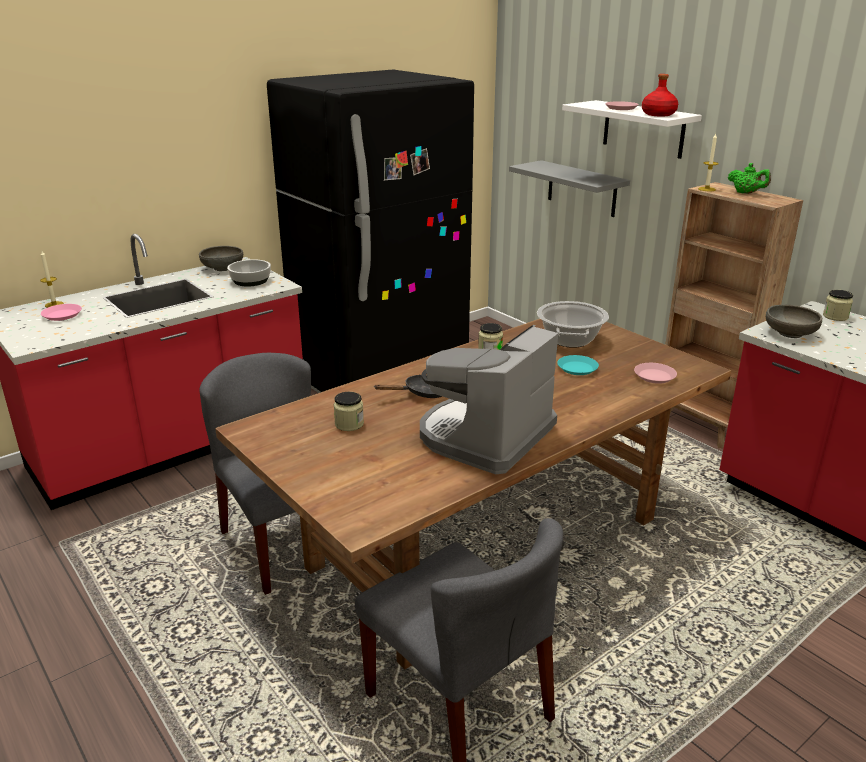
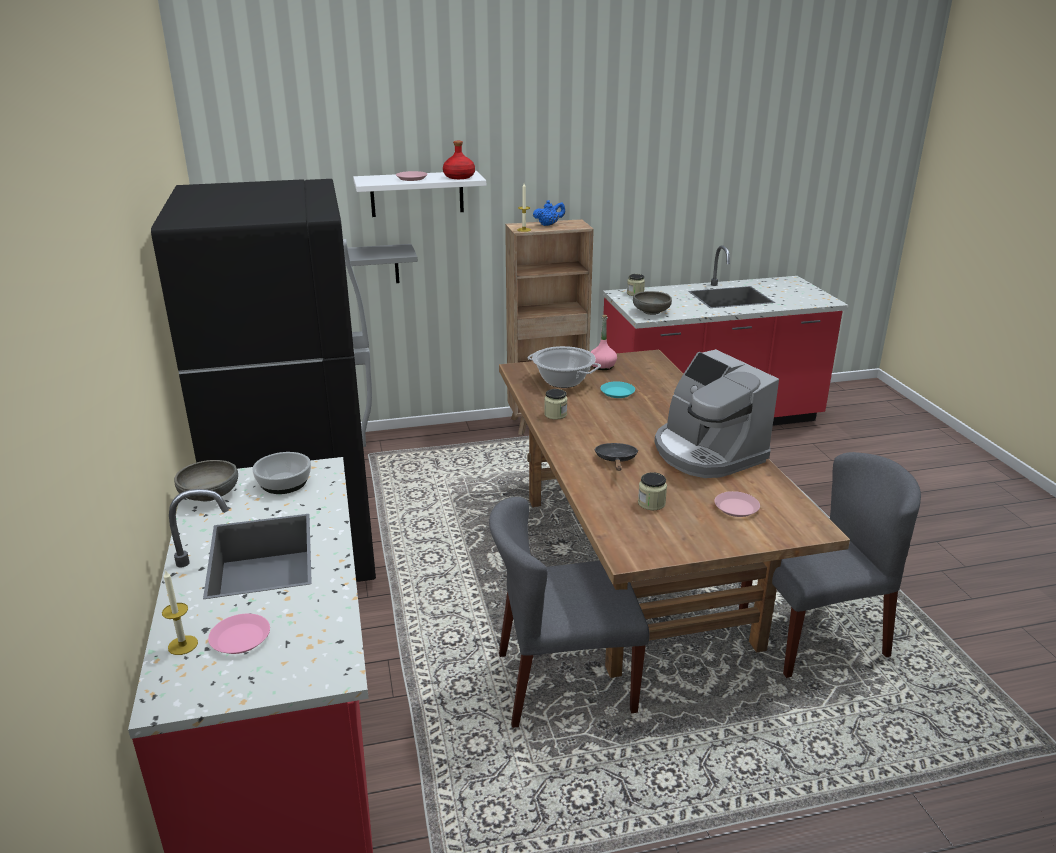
camera: 65 degrees left, 0 degrees up
pink plate [634,363,677,384] -> pink plate moved to [714,491,760,517]
green teapot [728,163,771,194] -> blue teapot [533,200,565,226]
none -> pink bottle [591,315,617,370]

